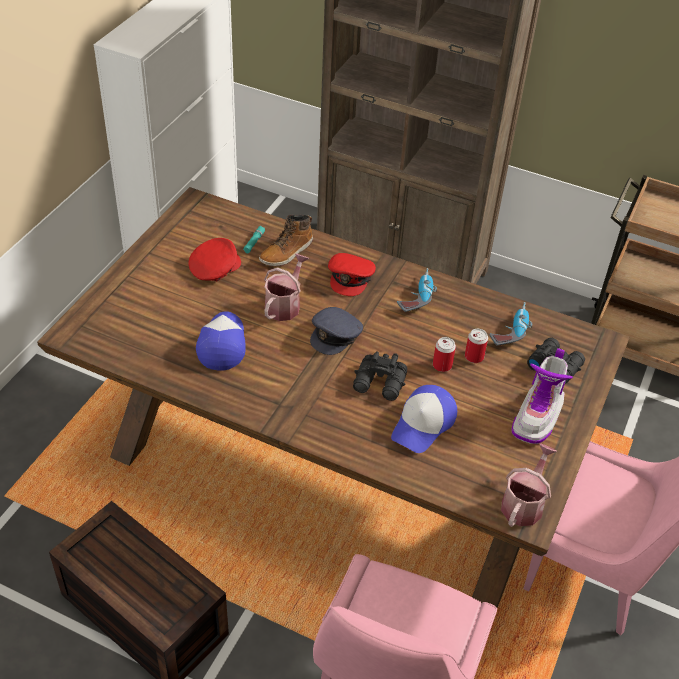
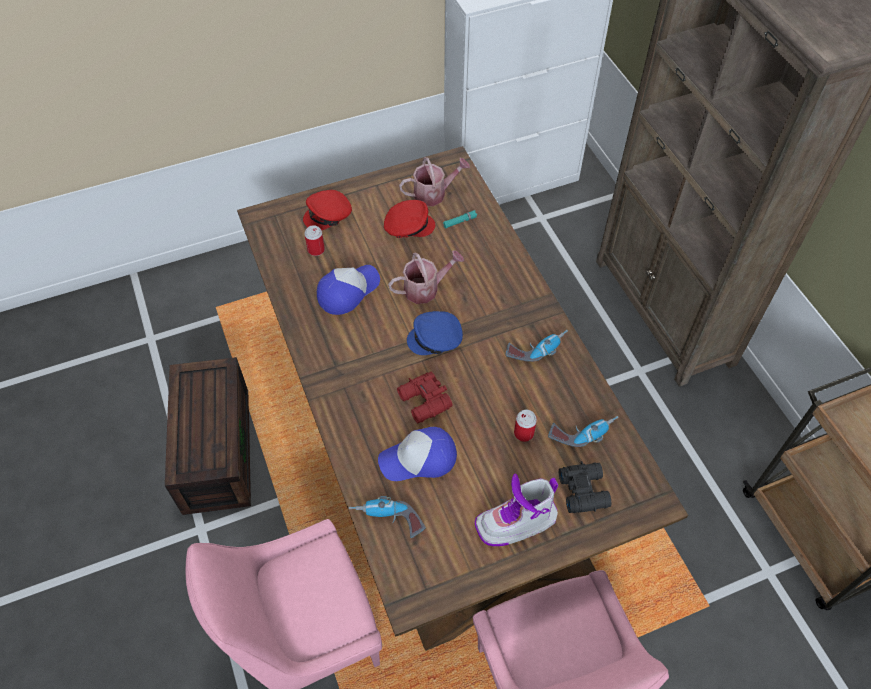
camera: 45 degrees right, 10 degrees up
boot [259,215,313,266] -> none
grey cap [310,307,363,355] -> blue cap [407,311,463,355]
red cap [328,253,376,296] -> red cap moved to [303,190,352,230]
black binoculars [353,352,407,401] -> red binoculars [397,372,453,423]
can [433,337,456,372] -> can moved to [304,225,325,256]
watering can [501,444,557,527] -> watering can moved to [399,157,470,206]
none -> power drill [349,496,426,538]

